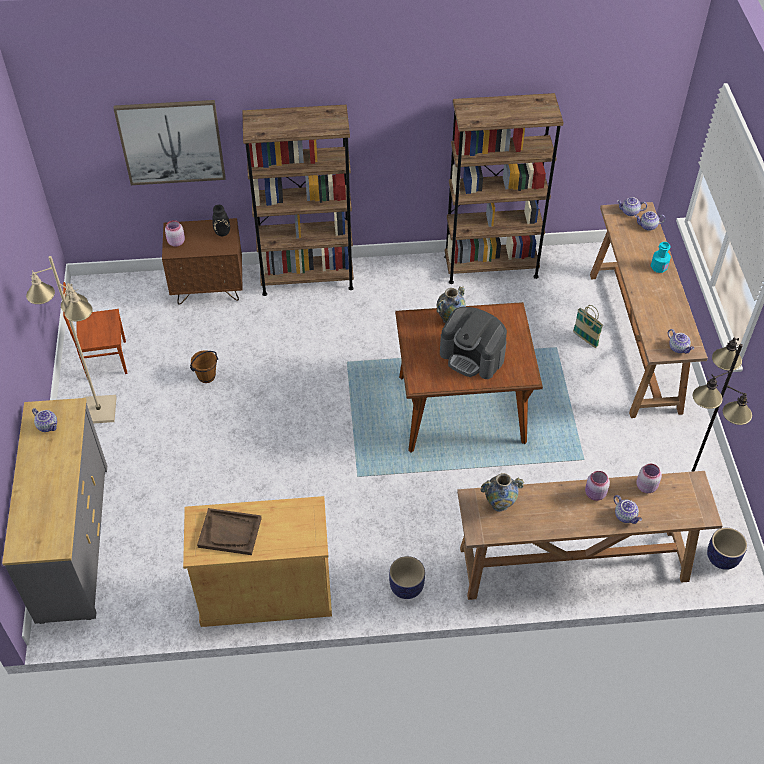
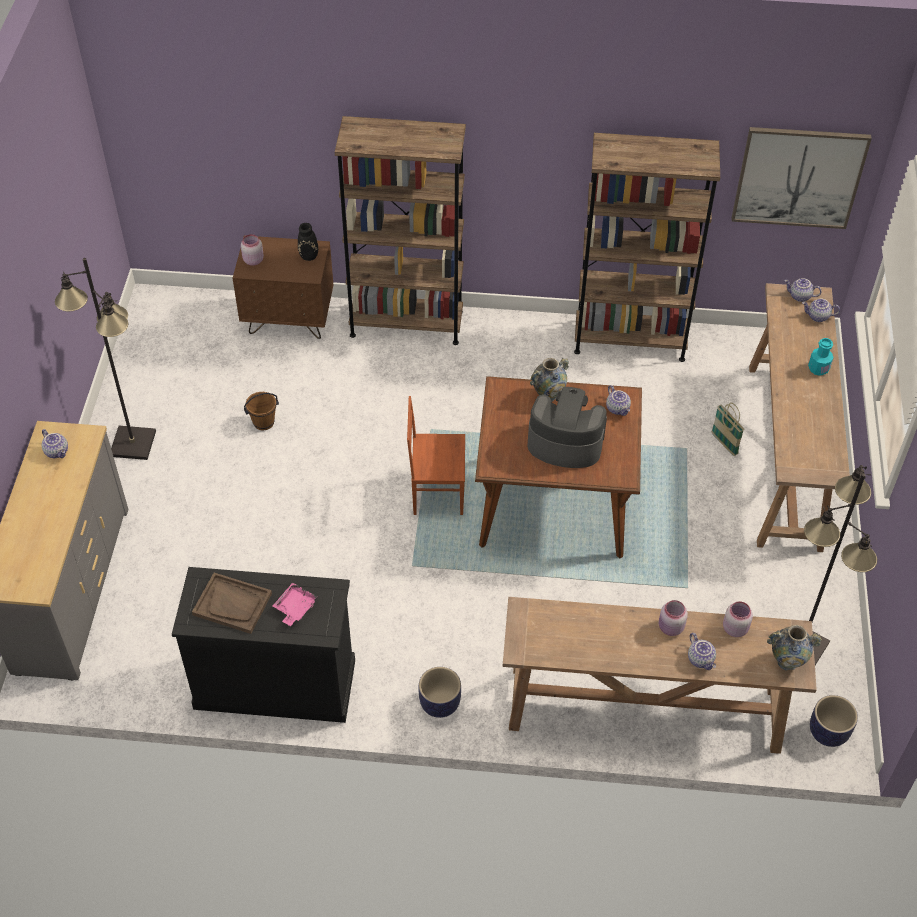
camera: 10 degrees right, 0 degrees up
beige floor lamp [26,256,117,423] -> black floor lamp [55,258,156,460]
brown chair [63,282,127,377] -> brown chair moved to [407,396,465,515]
picture [113,100,225,185] -> picture moved to [732,127,872,229]
beige cabinet [183,496,332,627] -> black cabinet [172,567,355,723]
coffee machine [440,307,507,379] -> coffee machine turned 150 degrees clockwise [527,387,607,468]
vase [481,473,524,512] -> vase moved to [767,625,822,671]
teapot [668,329,694,354] -> teapot moved to [606,385,631,416]
none -> pink tray [273,583,318,626]

